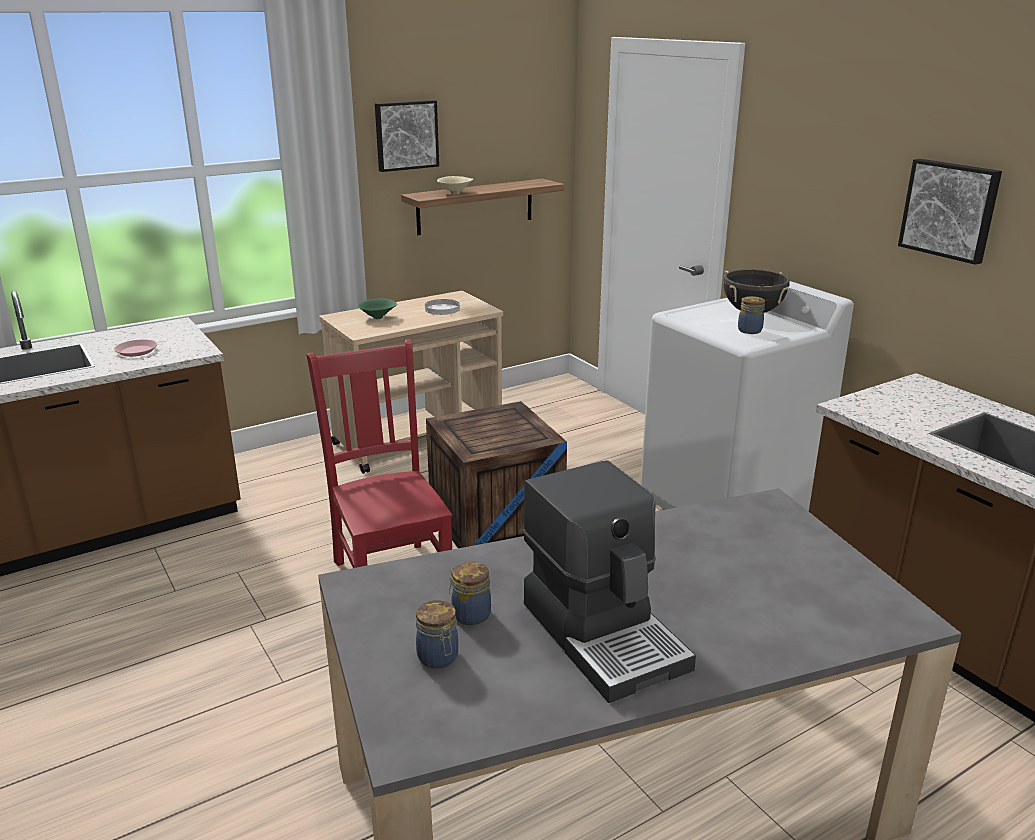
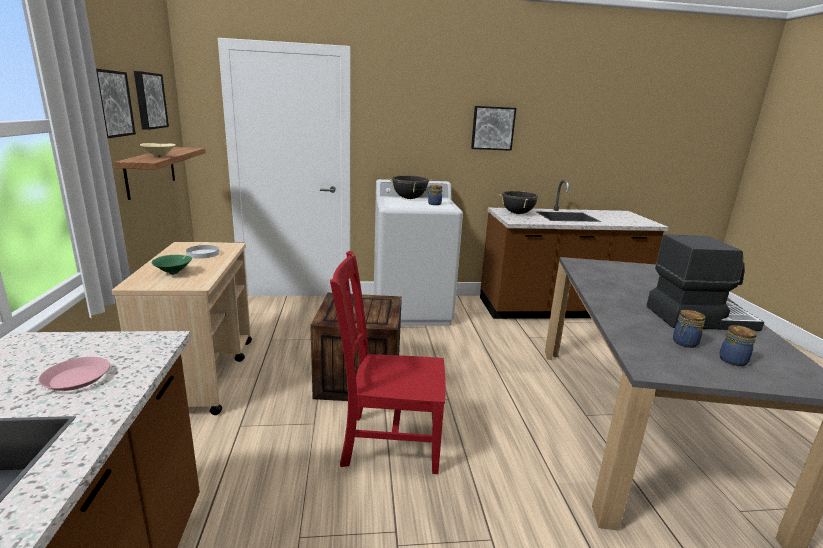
camera: 65 degrees left, 5 degrees down
none -> picture [134,71,169,130]
none -> black cooking pot [499,191,541,214]

